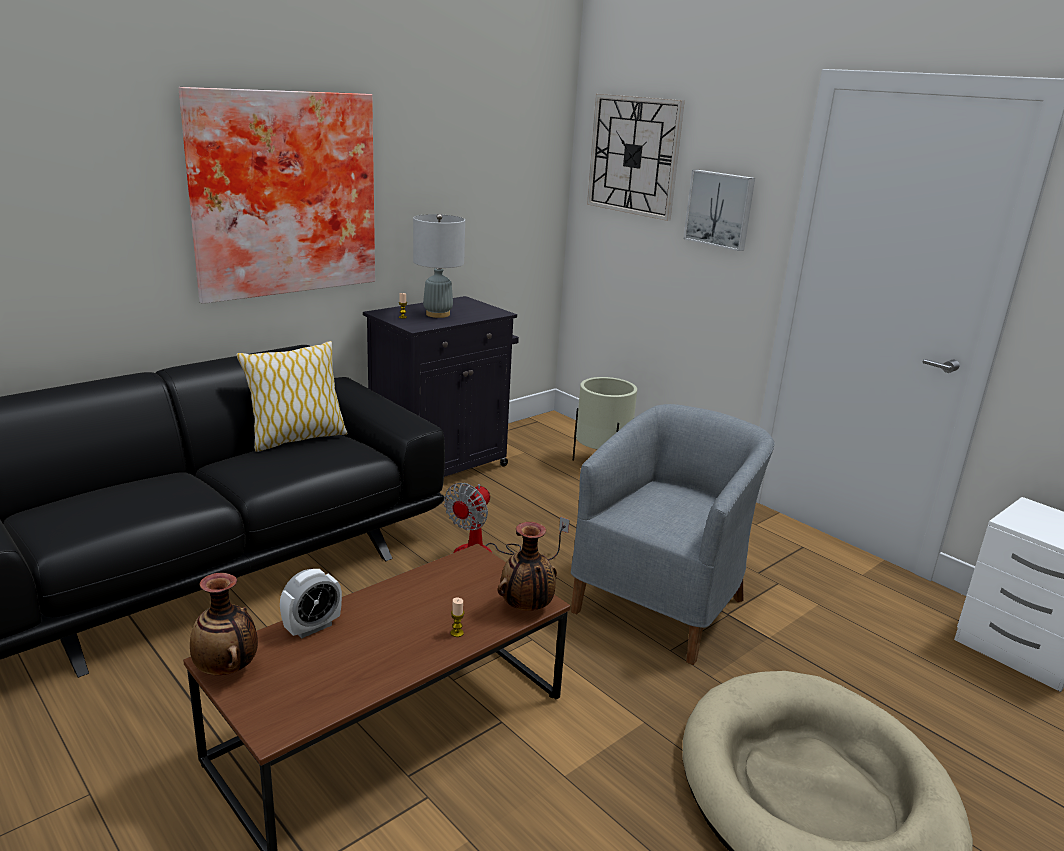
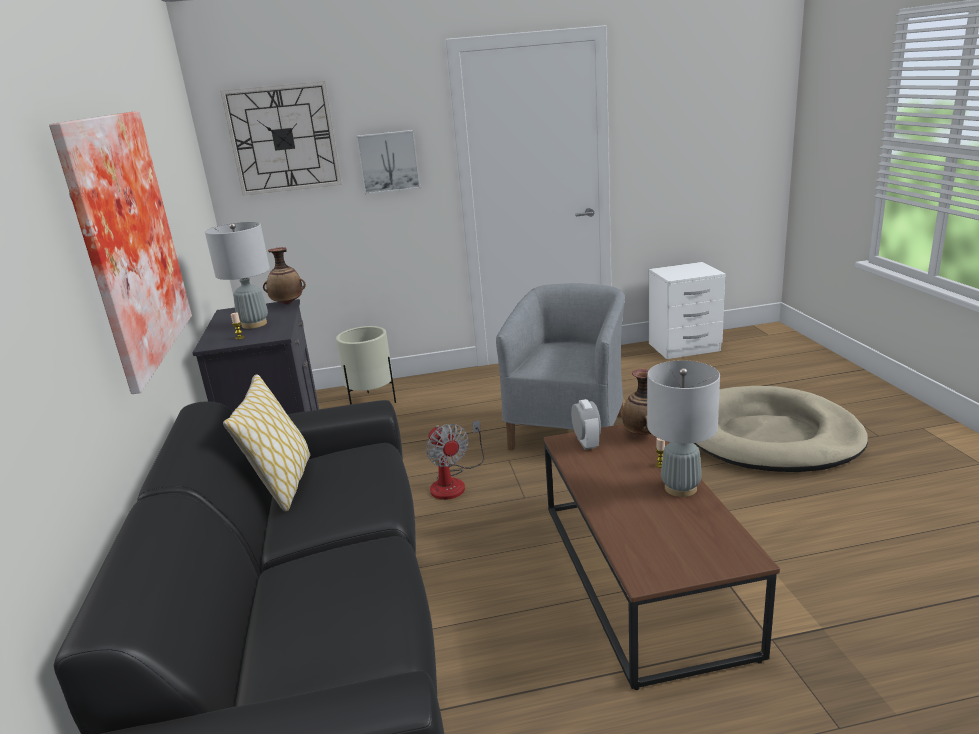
camera: 55 degrees left, 0 degrees up
vase [190,573,258,675] -> vase moved to [263,247,306,305]
alarm clock [280,569,342,638] -> alarm clock moved to [571,399,601,450]
grey armchair [571,404,775,665] -> grey armchair turned 45 degrees clockwise [496,283,625,450]
none -> grey table lamp [647,360,720,497]

